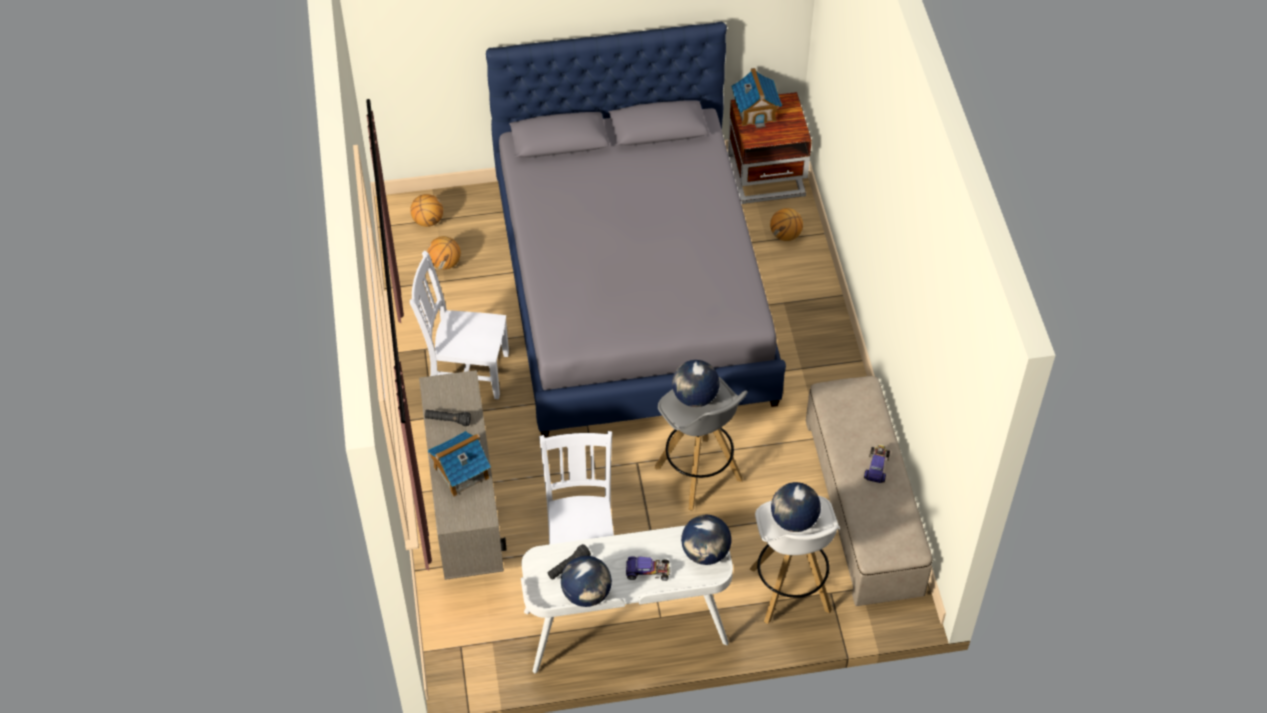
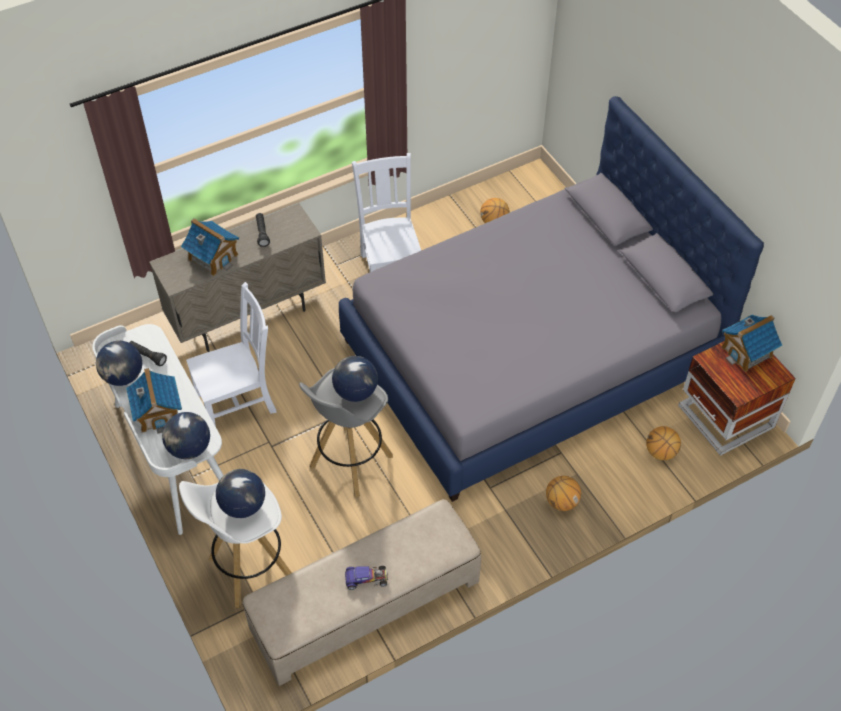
camera: 70 degrees right, 0 degrees up
basketball [410,194,443,227] -> basketball moved to [546,476,581,511]
toy car [626,556,670,581] -> toy house [126,368,182,434]

